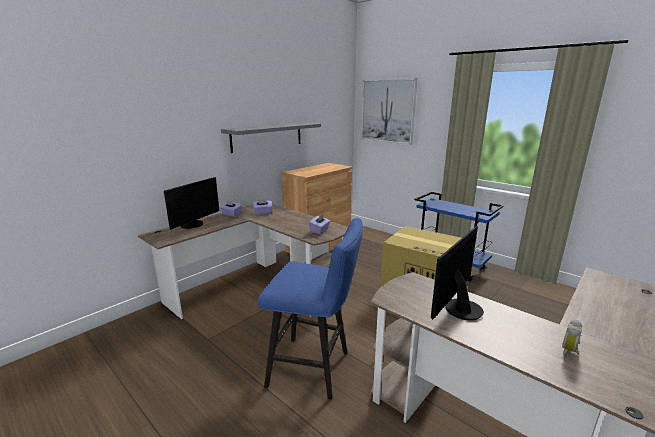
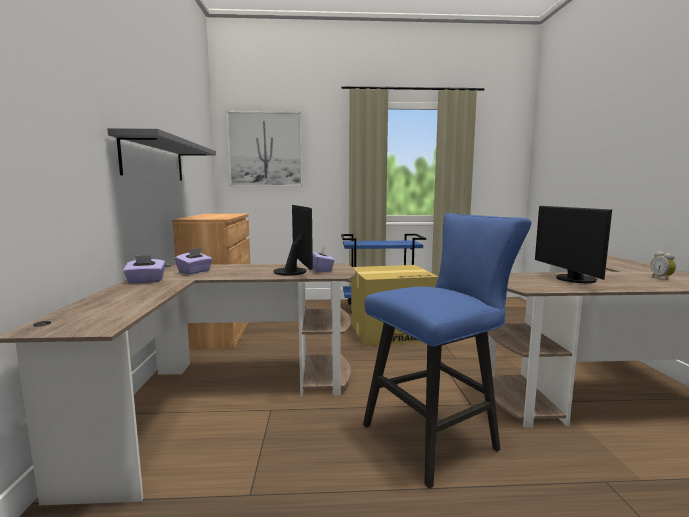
camera: 45 degrees left, 10 degrees down
monitor [164,177,219,230] -> monitor moved to [273,205,313,275]

